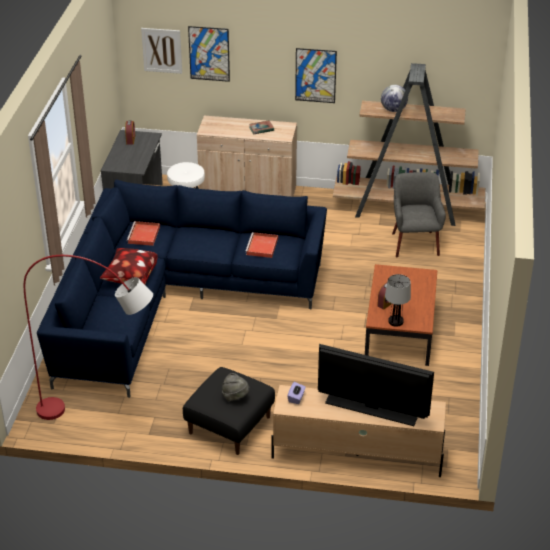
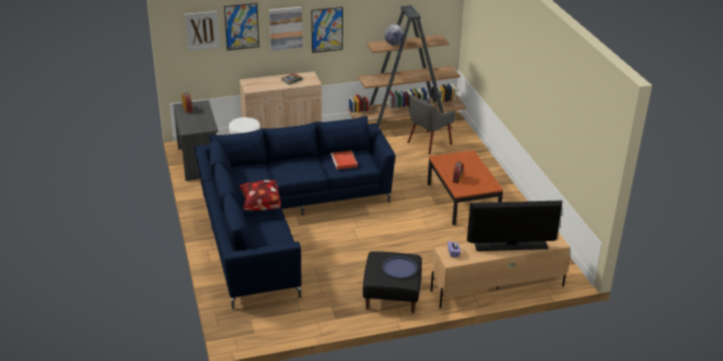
camera: 25 degrees left, 5 degrees down
red floor lamp [24,255,153,420] -> none
red tray [127,221,160,246] -> none
grey hat [222,373,250,401] -> blue tray [382,256,417,279]
table lamp [385,274,411,327] -> none
grey armchair [392,172,446,257] -> grey armchair turned 105 degrees counterclockwise [407,95,456,154]
none -> picture [269,7,303,51]

